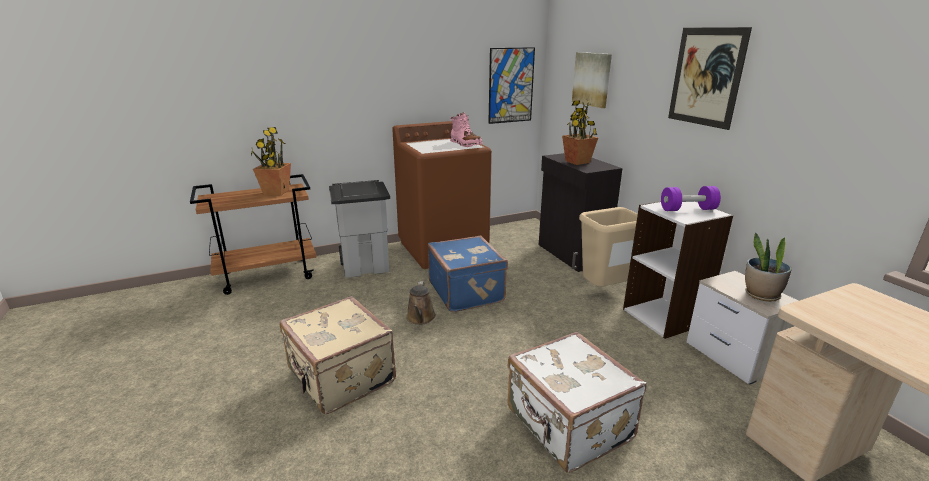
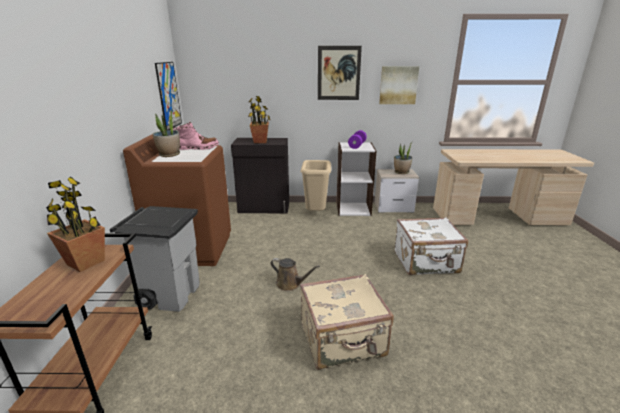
camera: 65 degrees left, 0 degrees up
blue suitcase [428,236,508,312] -> none
picture [572,52,612,108] -> picture moved to [379,66,419,104]
none -> potted plant [152,108,180,157]

